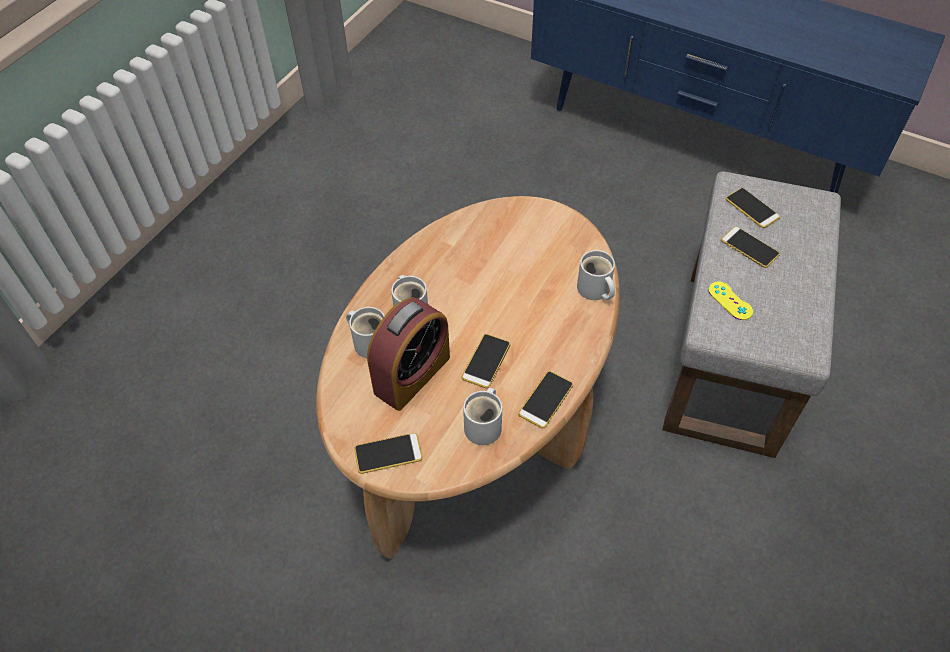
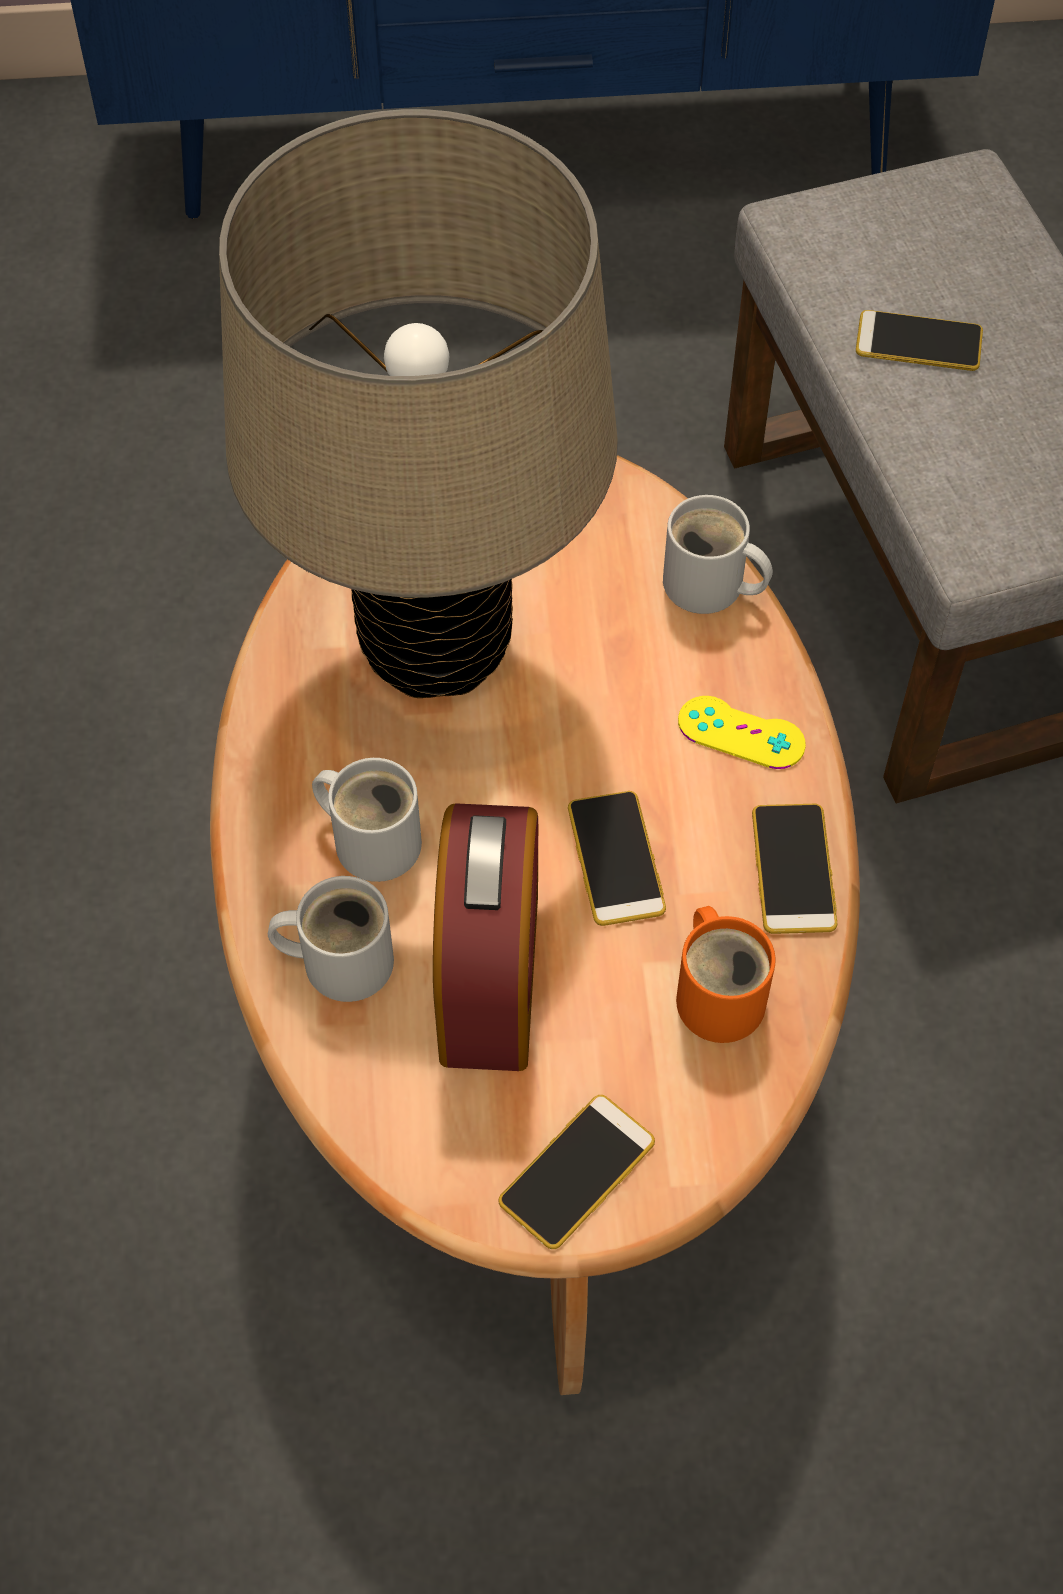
camera: 35 degrees left, 5 degrees up
white mug [463,388,502,445] -> orange mug [676,906,776,1043]
yellow game controller [708,282,753,320] -> yellow game controller moved to [678,696,806,769]
phone [726,188,780,228] -> none
none -> beige table lamp [219,109,618,698]

